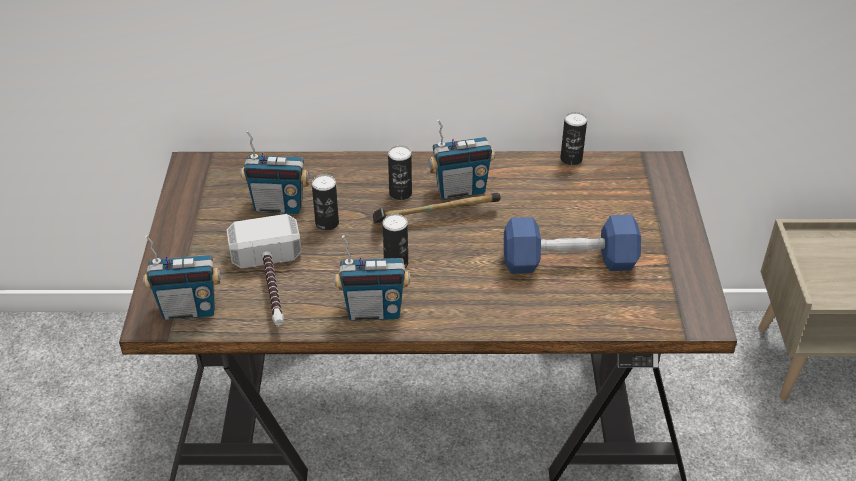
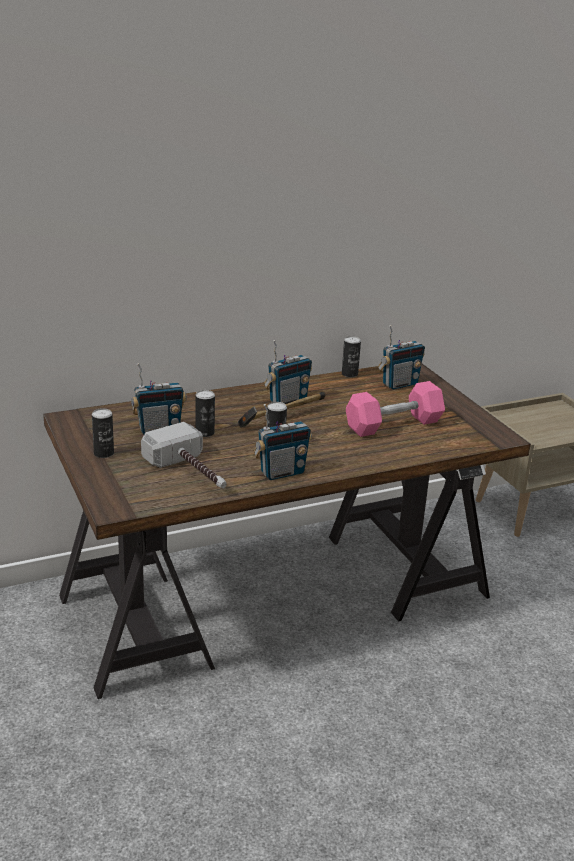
camera: 25 degrees left, 15 degrees down
radio [143,235,221,320] -> radio moved to [378,325,425,390]
can [388,145,412,200] -> can moved to [92,408,114,458]
blue dumbbell [504,215,641,274] -> pink dumbbell [346,381,445,437]

